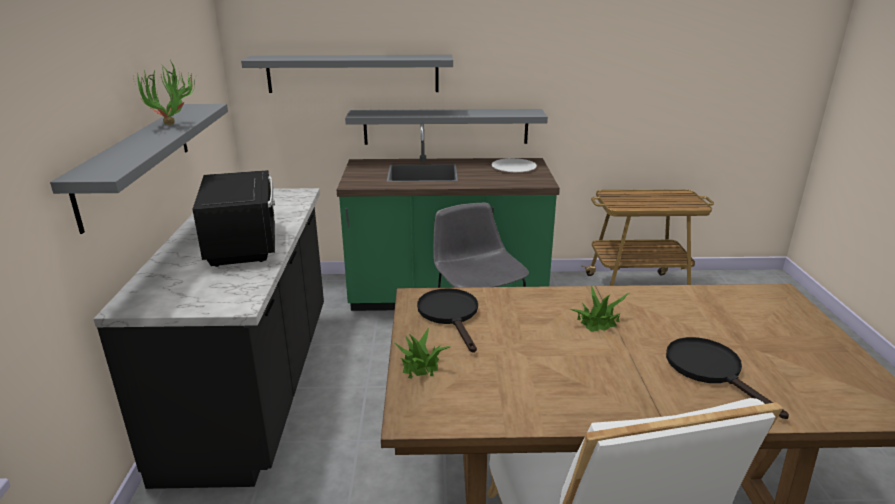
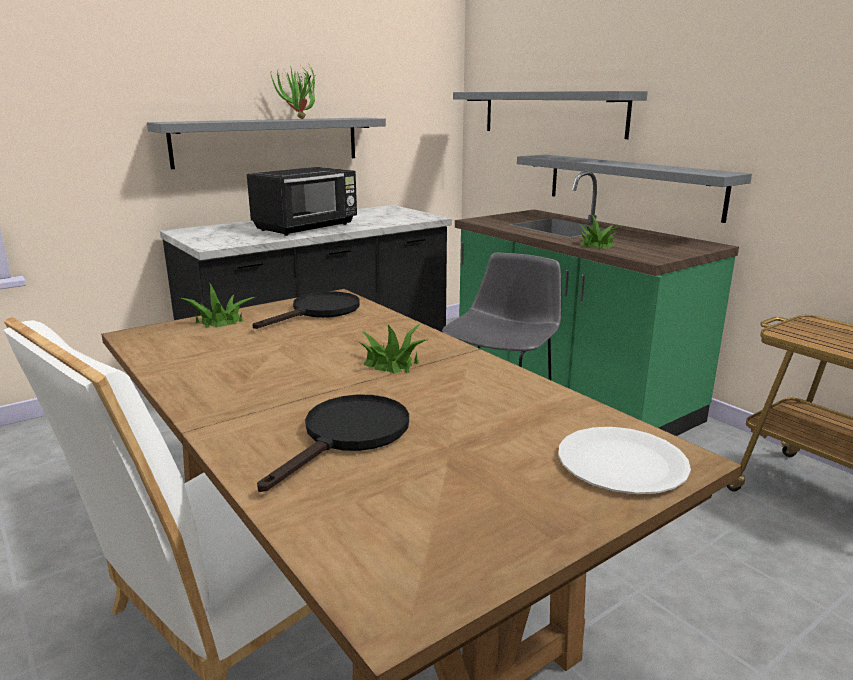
camera: 55 degrees right, 5 degrees down
white plate [491,158,537,172] -> white plate moved to [558,427,691,494]
none -> potted plant [579,214,621,249]

